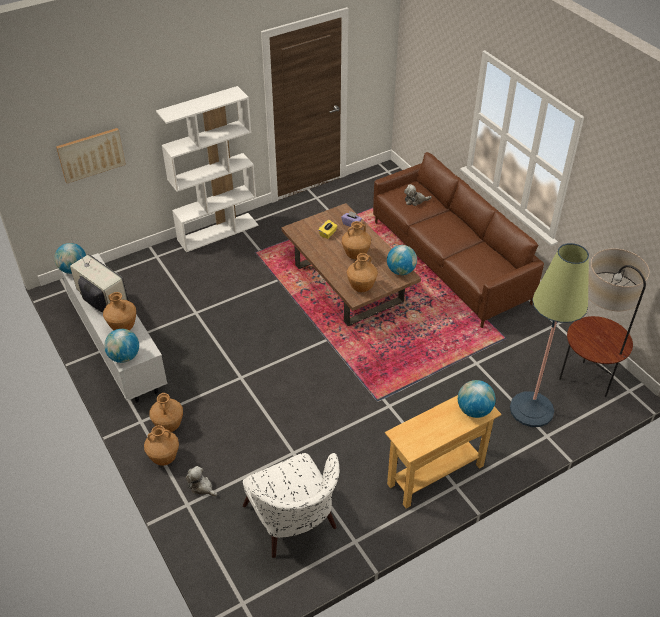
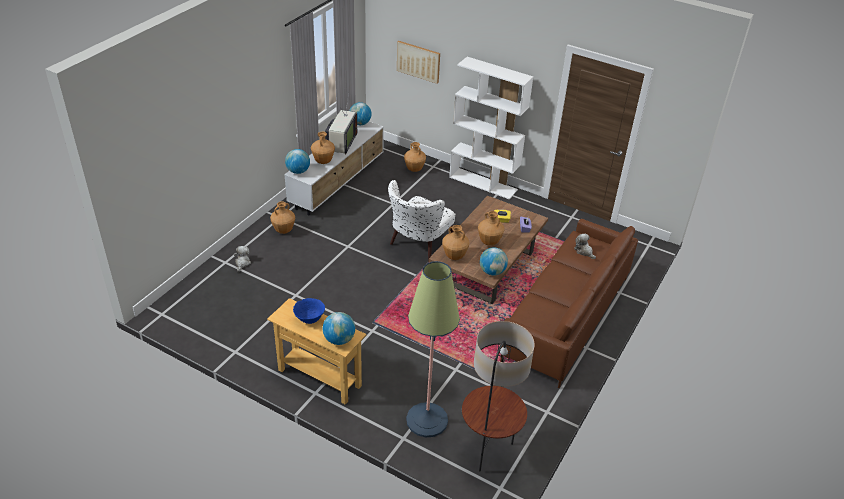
camera: 60 degrees right, 5 degrees down
brown vase [144,425,179,466] -> brown vase moved to [404,142,426,172]
white armchair [243,453,340,558] -> white armchair moved to [388,180,455,262]
none -> blue bowl [293,298,325,324]

